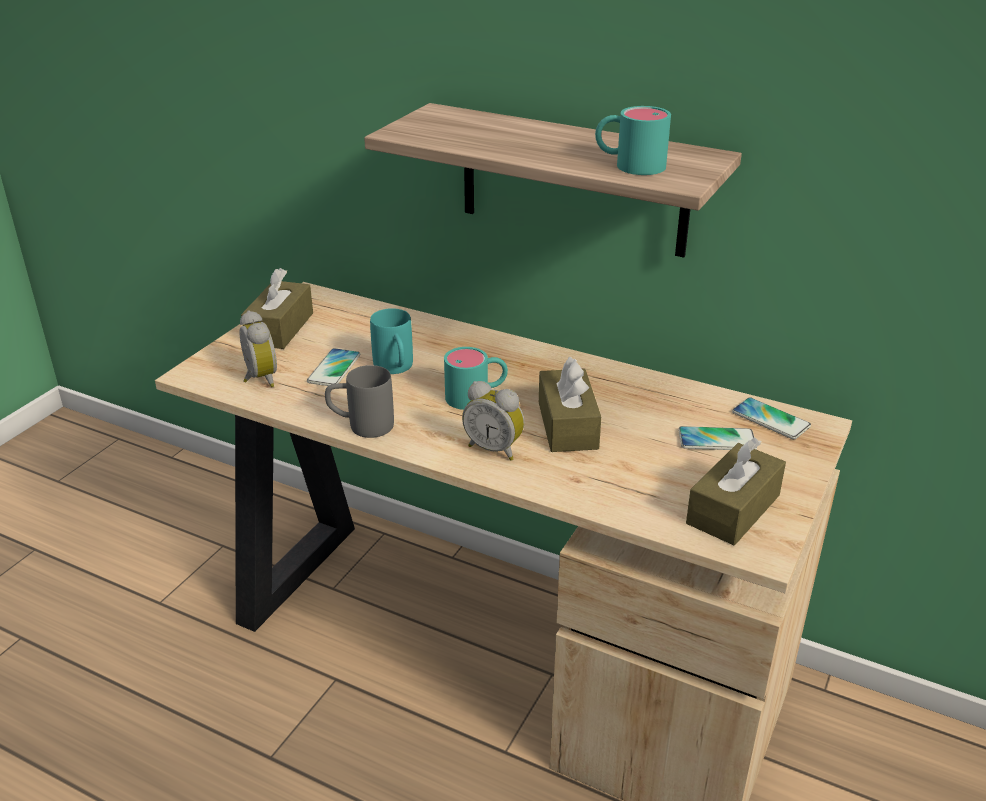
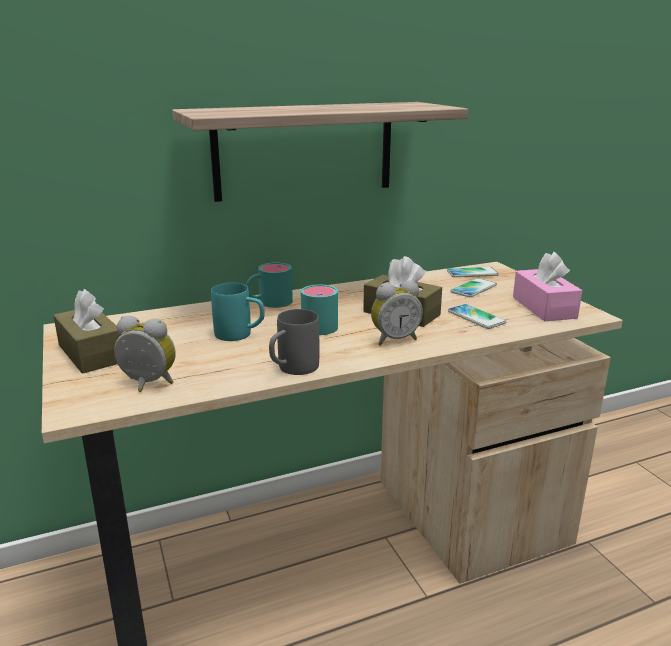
camera: 50 degrees left, 10 degrees down
phone [307,348,360,386] -> phone moved to [448,304,506,329]
turquoise mug [595,106,671,175] -> turquoise mug moved to [246,262,293,308]
brown tissue box [686,438,786,545] -> pink tissue box [513,252,582,321]

